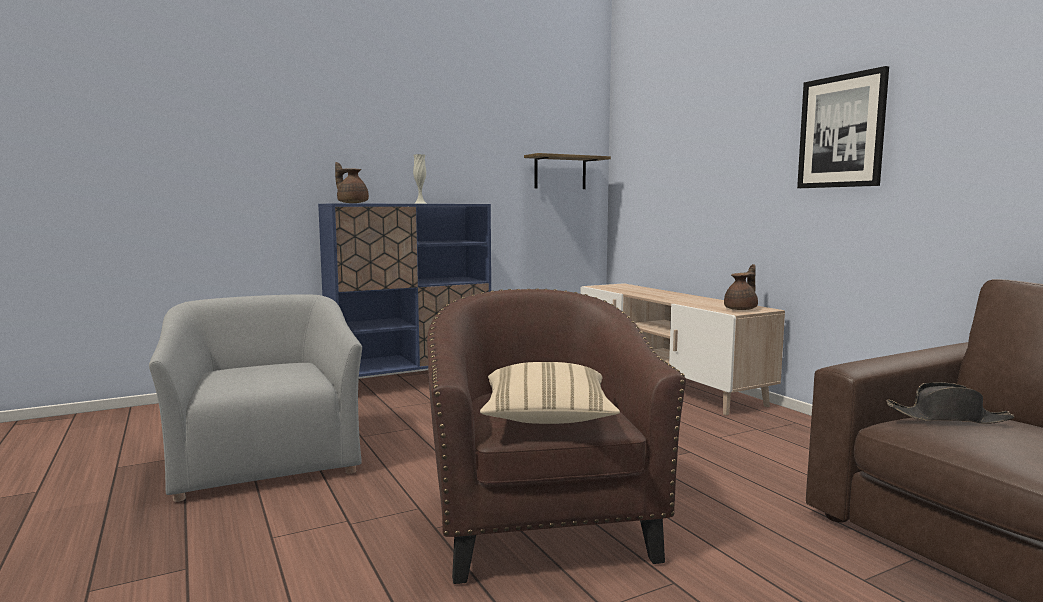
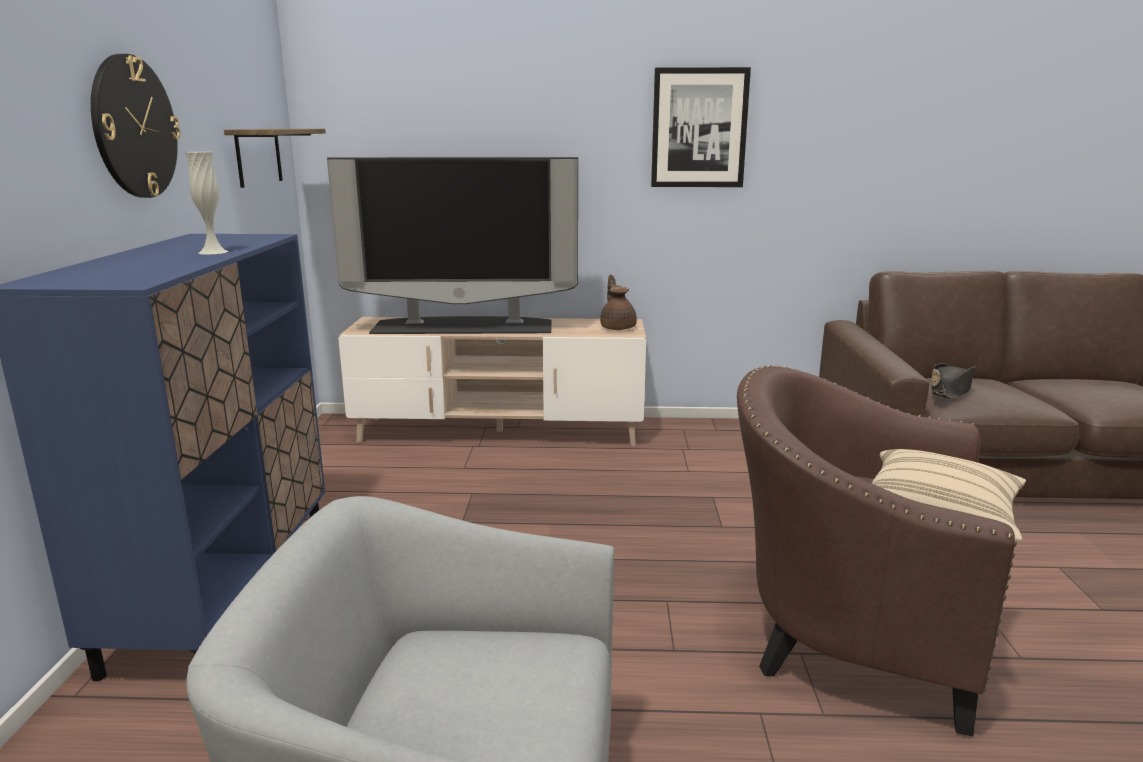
camera: 60 degrees left, 10 degrees up
brown teapot [335,162,369,203] -> none
none -> wall clock [91,54,181,198]
none -> television [327,157,578,334]

